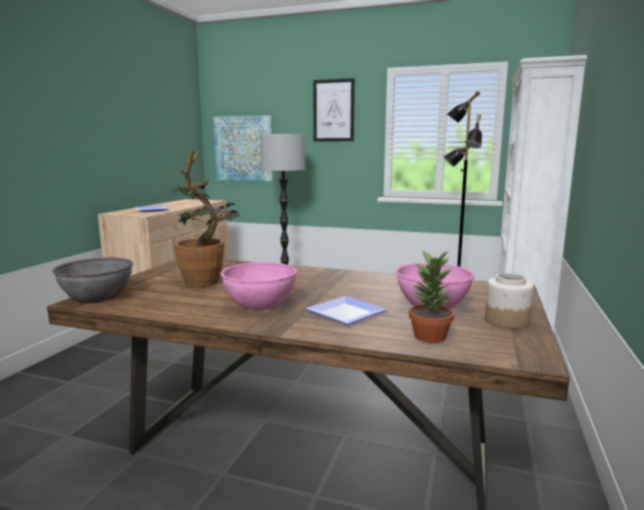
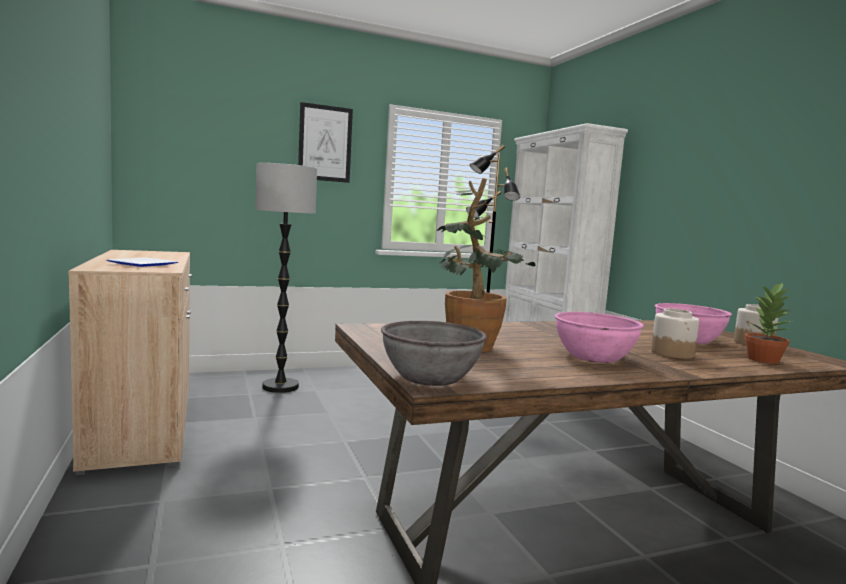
camera: 40 degrees left, 5 degrees down
picture [213,115,274,181] -> none
plate [305,296,388,325] -> jar [651,308,699,359]

